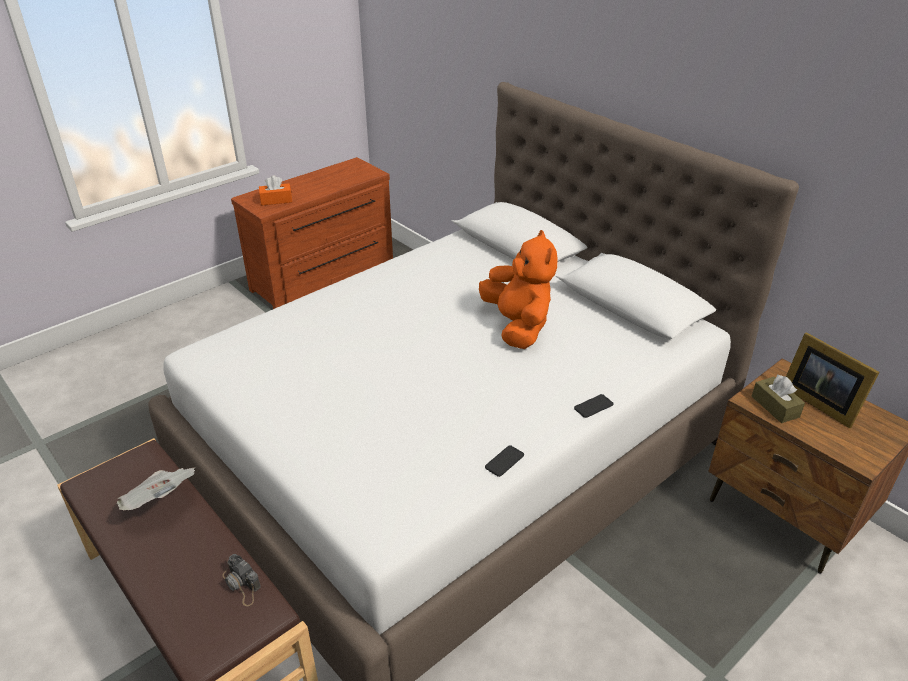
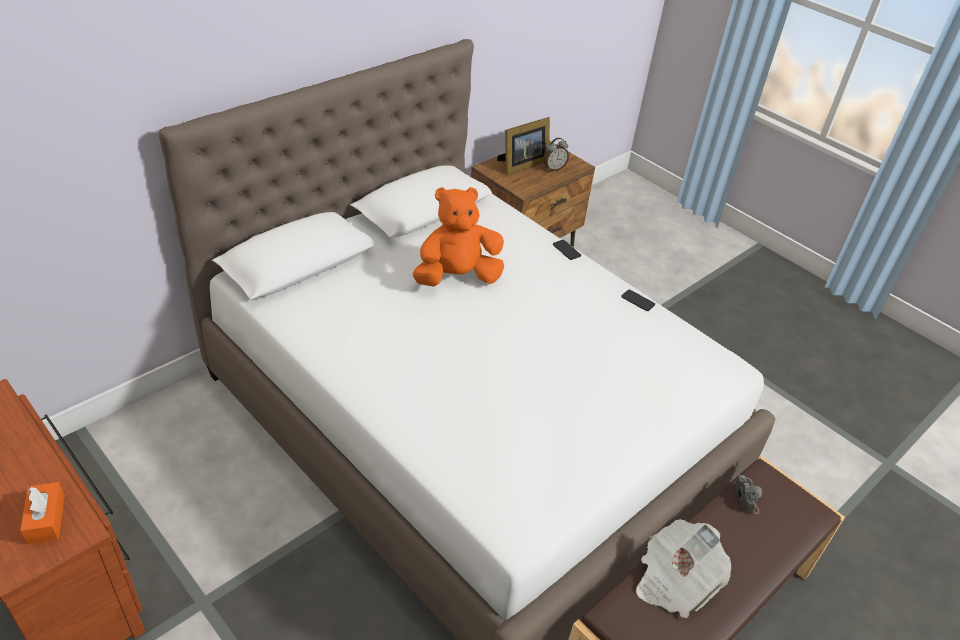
camera: 95 degrees left, 5 degrees up
camera [223,554,261,606] -> camera turned 45 degrees counterclockwise [734,475,762,514]
brown tissue box [751,375,805,423] -> none
none -> alarm clock [543,138,569,171]

